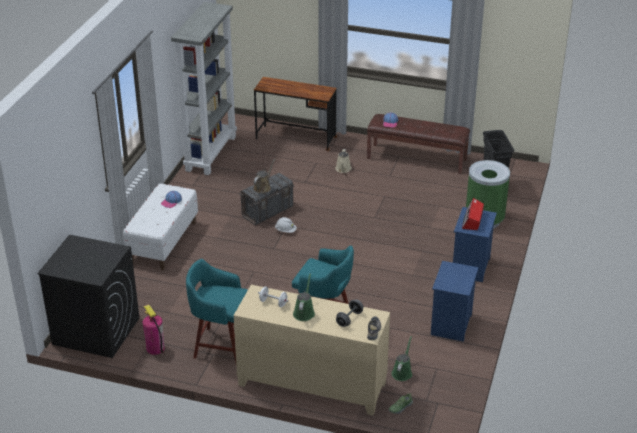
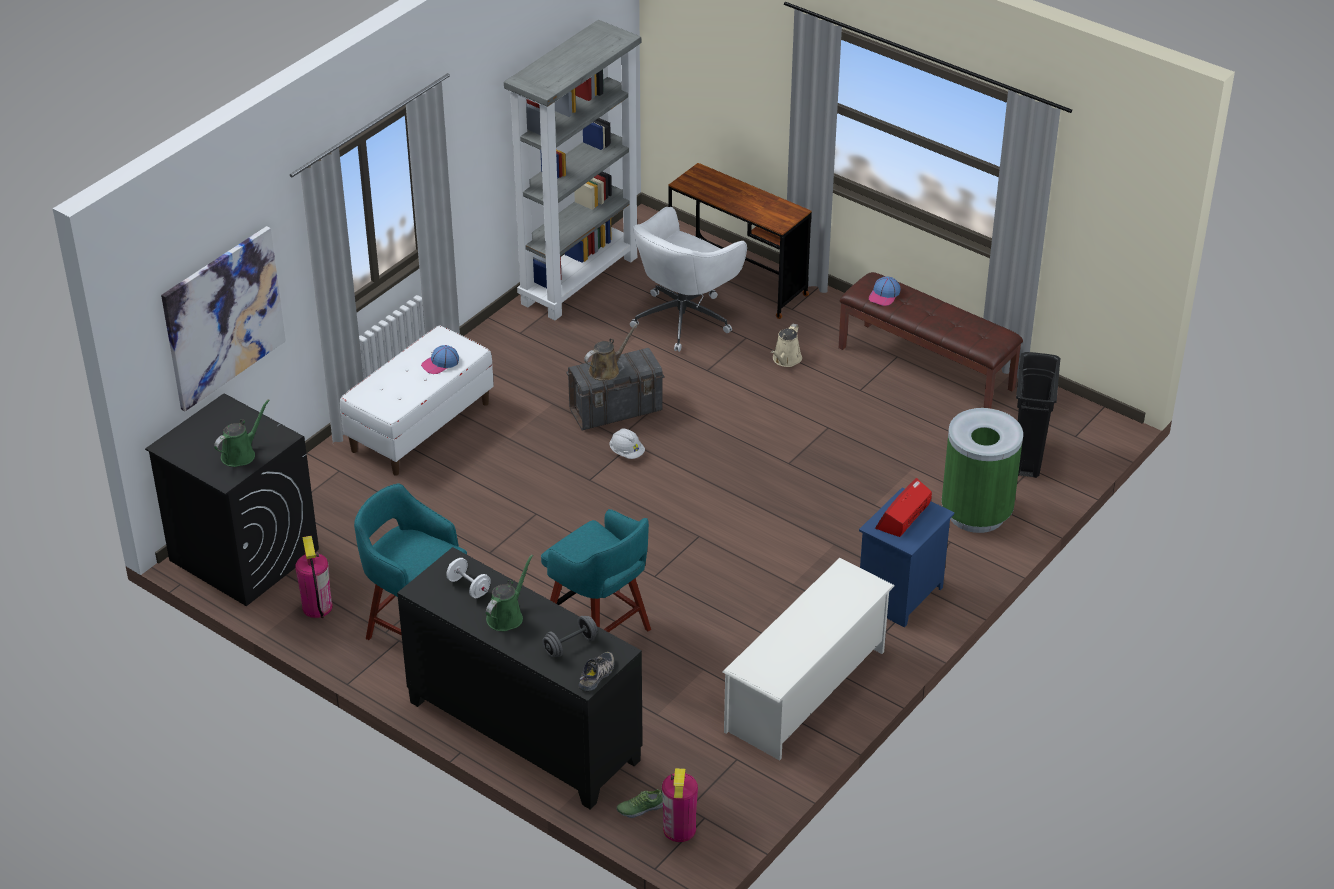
camera: 20 degrees right, 5 degrees up
beige cabinet [234,285,390,415] -> black cabinet [397,547,643,810]
green watering can [392,336,412,381] -> green watering can moved to [214,399,270,467]
blue nightstand [431,261,478,342] -> white shoe rack [722,558,895,761]
none -> picture [161,226,286,411]
none -> white office chair [630,207,747,352]
none -> fire extinguisher [662,768,698,842]

